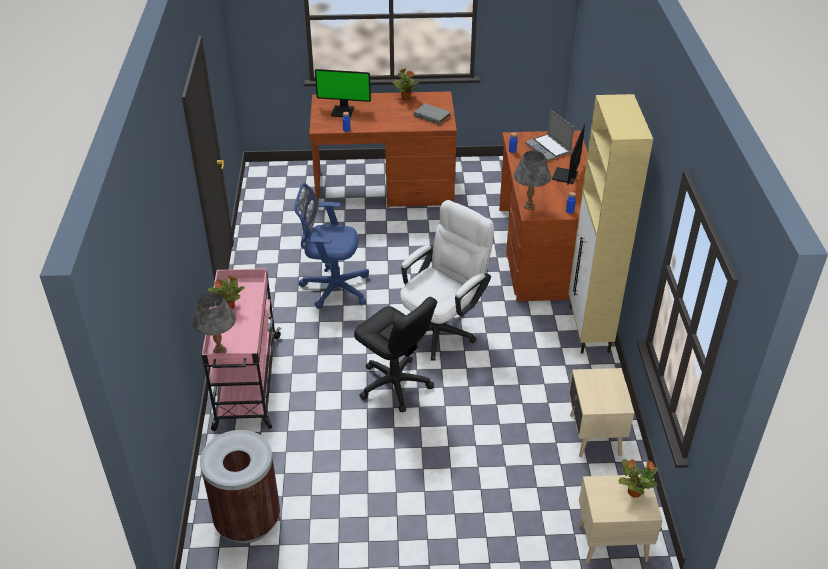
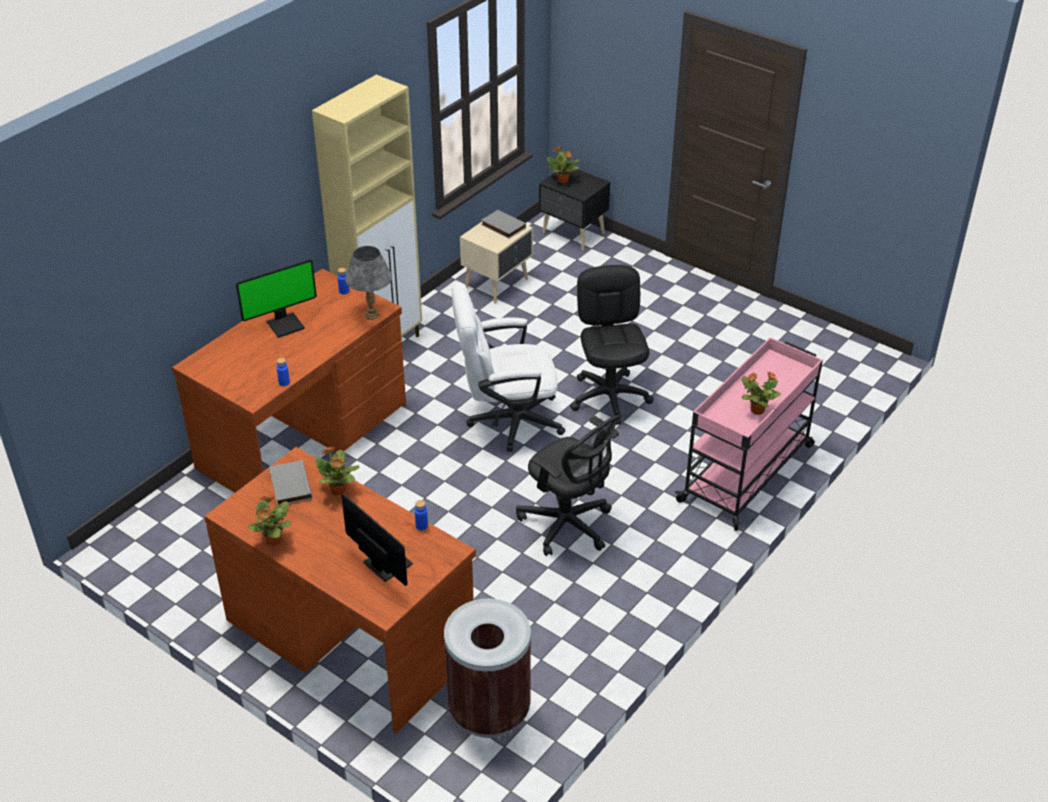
camera: 140 degrees left, 0 degrees up
grey table lamp [192,292,236,353] -> none
brown trash can [200,430,280,543] -> brown trash can moved to [444,598,531,738]
blue office chair [294,183,369,309] -> black office chair [516,414,622,556]
laptop [525,110,574,161] -> none
beige nightstand [578,474,663,564] -> black nightstand [539,169,610,250]
none -> potted plant [315,447,360,495]
none -> grey book [481,210,526,239]

